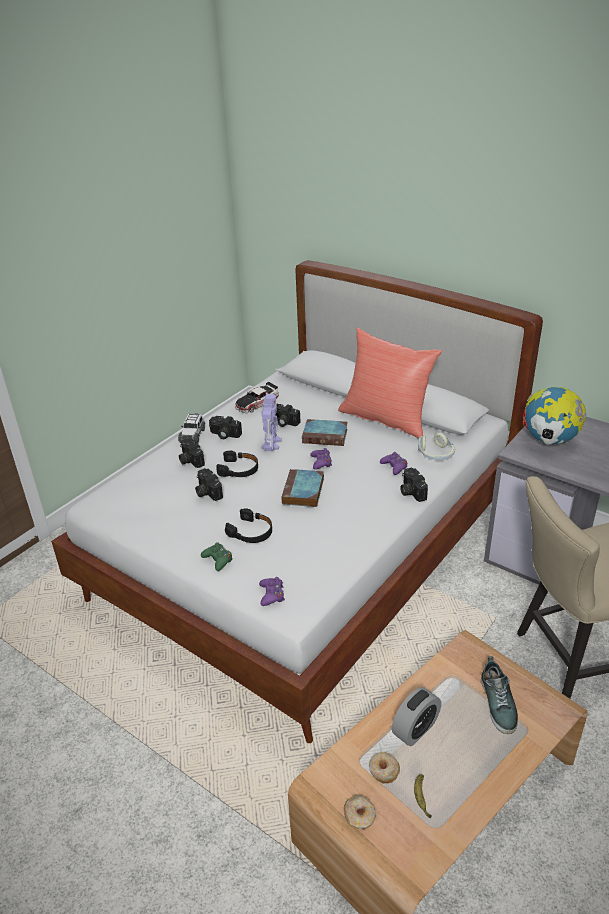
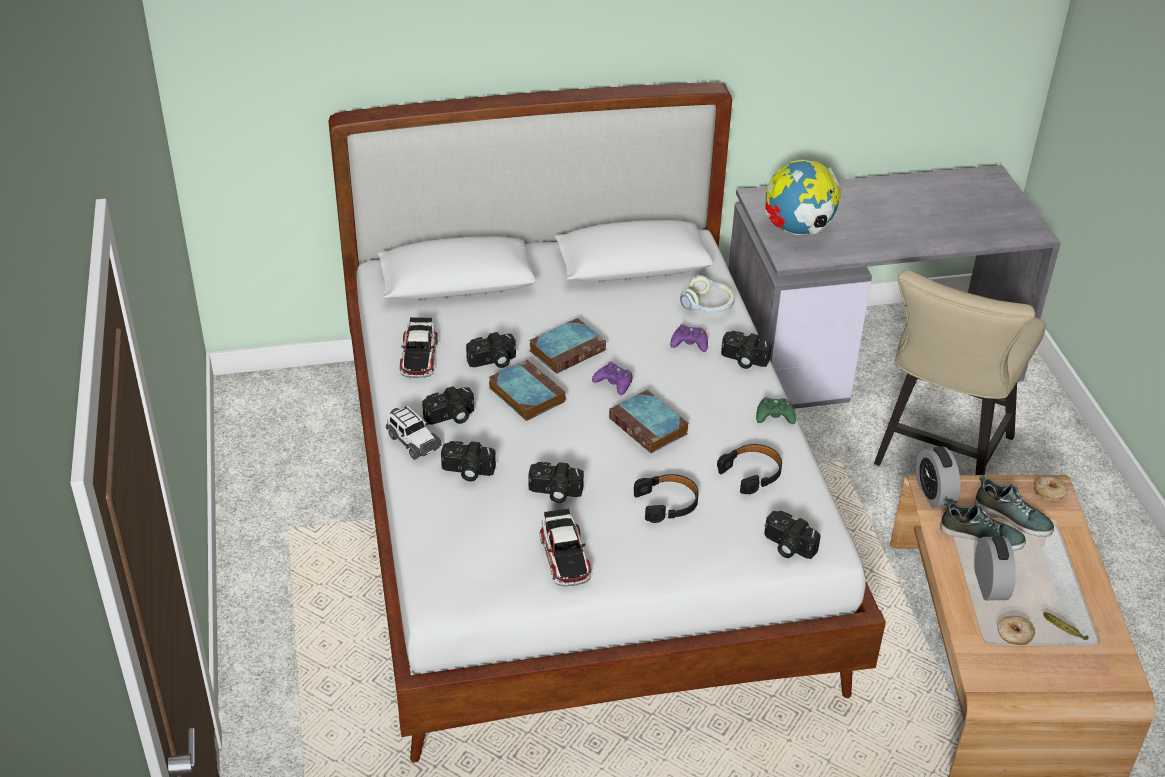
camera: 50 degrees left, 5 degrees up
green game controller [201,542,233,571] -> green game controller moved to [756,397,796,424]
black headphones [216,451,258,477] -> black headphones moved to [717,444,782,494]
purple game controller [259,577,285,606] -> camera [764,511,821,559]
toy robot [261,394,282,451] -> book [489,360,566,421]
red pillow [338,328,442,439] -> none
donut [344,795,376,829] -> donut moved to [1034,476,1068,502]
none -> toy car [540,508,591,587]
none -> alarm clock [916,447,961,508]
none -> shoe [940,501,1026,551]

